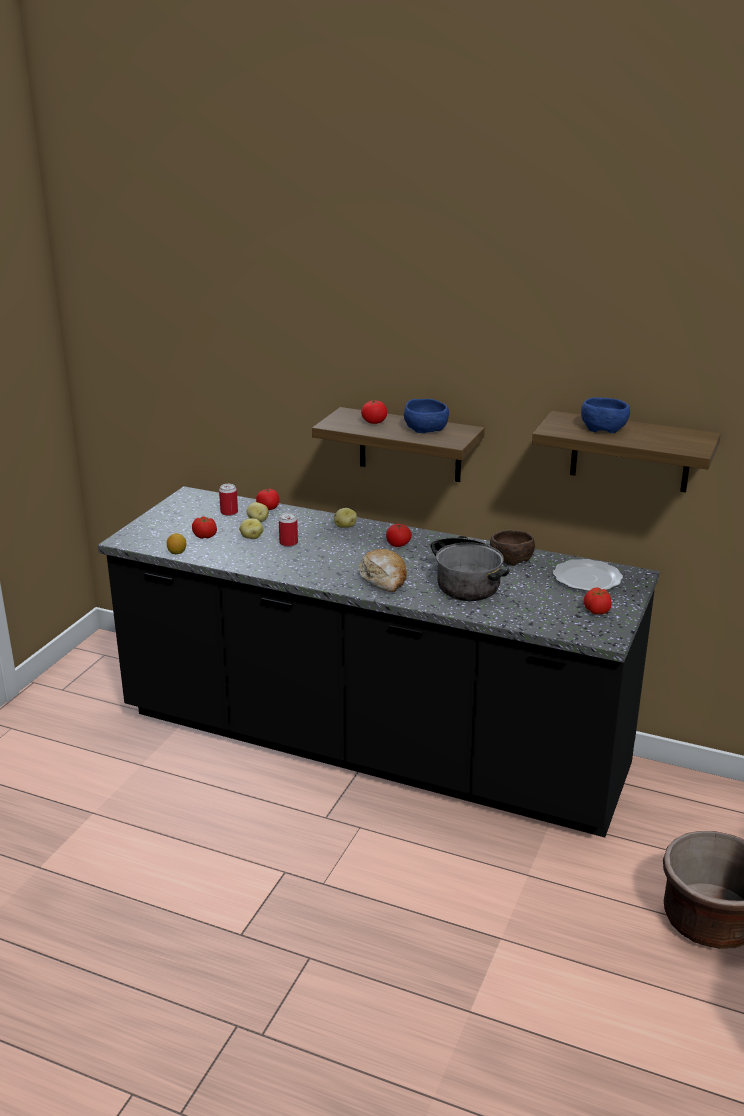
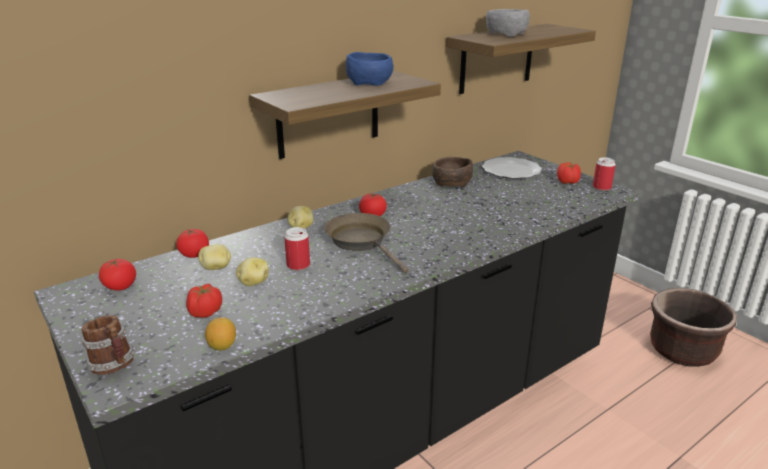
camera: 60 degrees left, 0 degrees up
can [219,484,238,516] -> can moved to [593,157,616,191]
bread [359,549,407,592] -> none
tomato [361,400,387,424] -> tomato moved to [99,259,136,291]
cooking pot [430,536,509,601] -> none
blue bowl [581,397,630,433] -> grey bowl [486,9,530,37]
none -> mug [81,315,135,375]
none -> brown frying pan [324,213,409,273]

